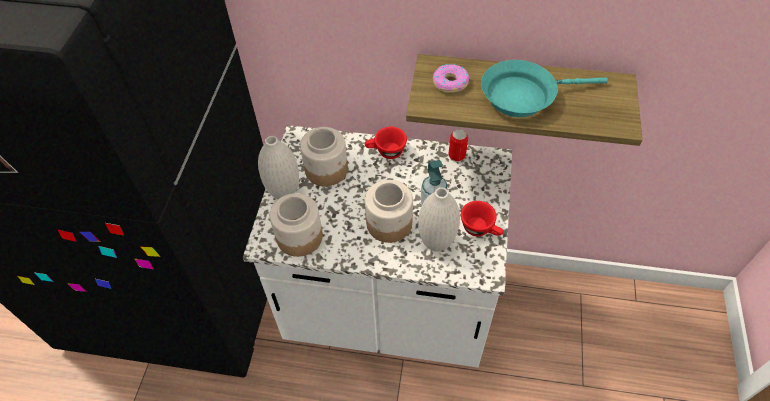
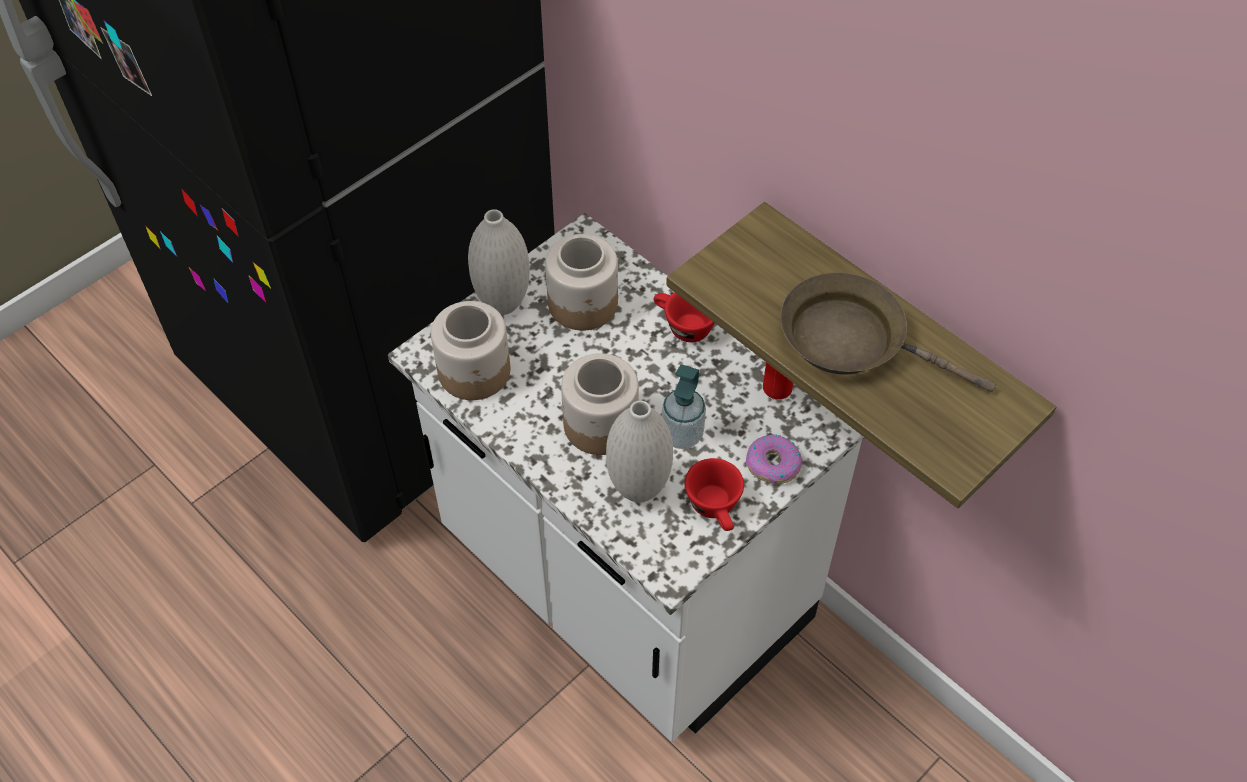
camera: 35 degrees right, 0 degrees up
donut [433,64,469,93] -> donut moved to [746,434,802,484]
turquoise frying pan [481,60,608,117] -> brown frying pan [780,272,996,392]

